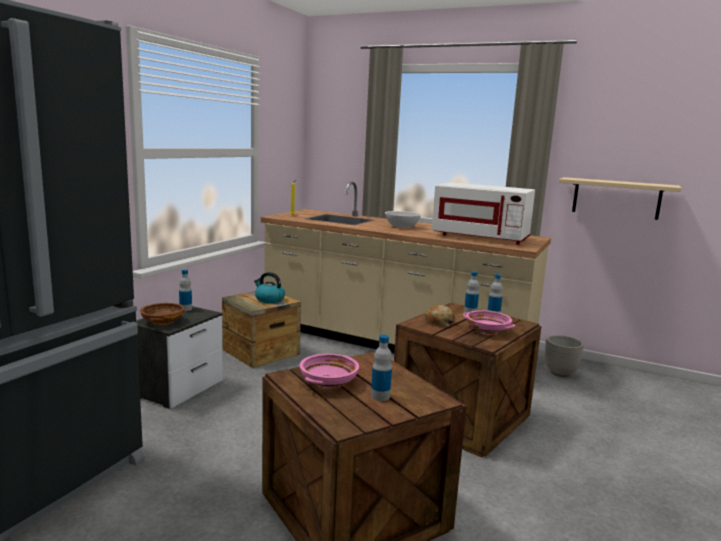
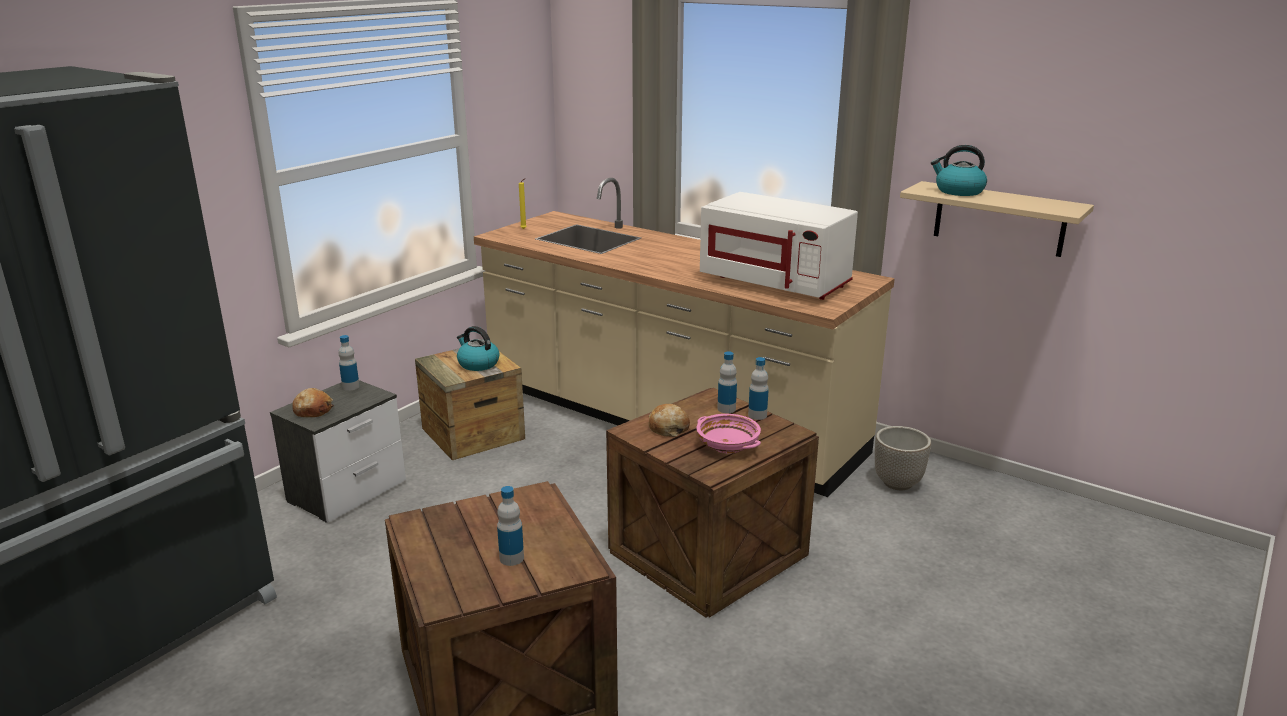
camera: 10 degrees right, 10 degrees up
brown bowl [140,303,185,325] -> bread [292,388,334,417]
pink bowl [299,354,359,389] -> none
white bowl [385,211,422,228] -> none
none -> kettle [931,145,987,196]

